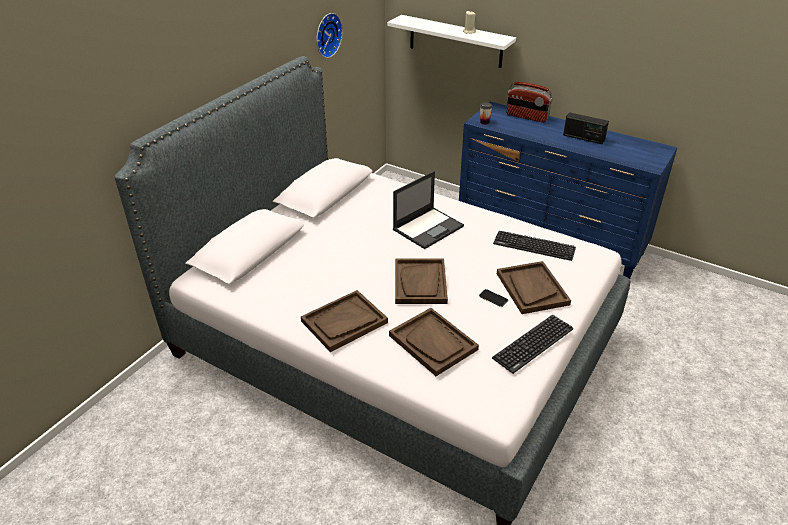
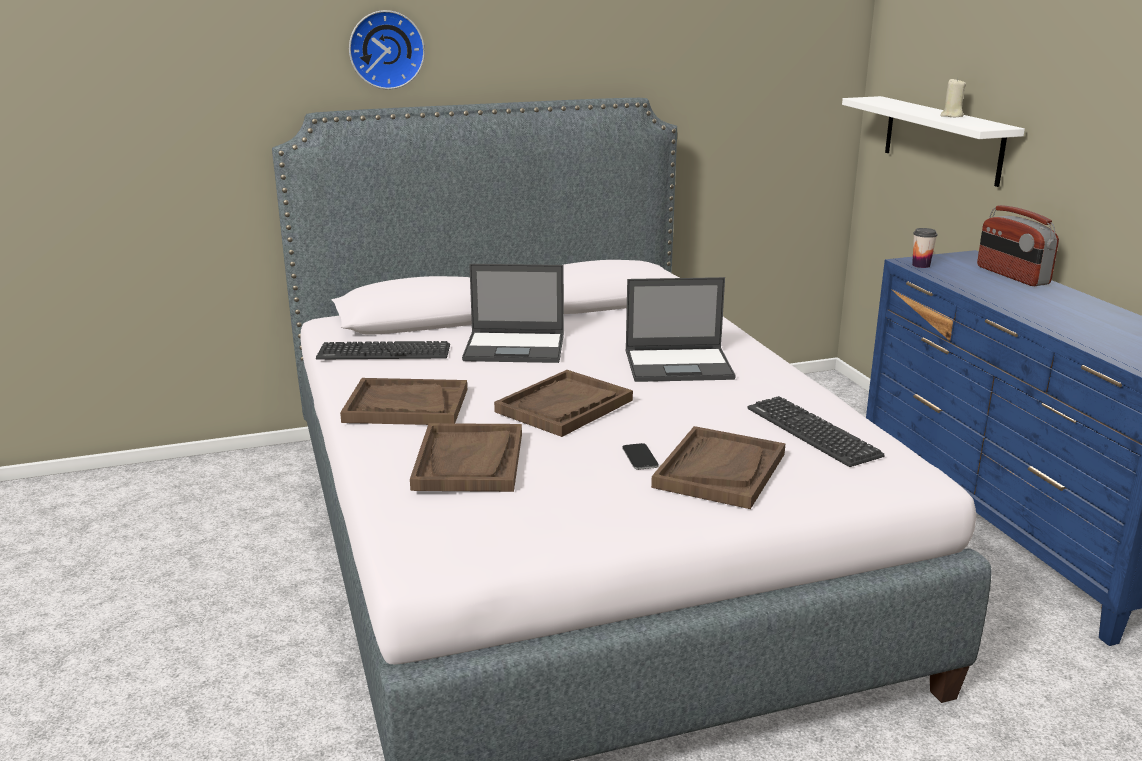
camera: 40 degrees right, 15 degrees down
wall clock [317,13,343,58] -> wall clock moved to [349,10,425,89]
keyboard [492,315,573,374] -> keyboard moved to [316,341,450,360]
radio [563,112,609,144] -> none
none -> laptop [462,264,564,363]

